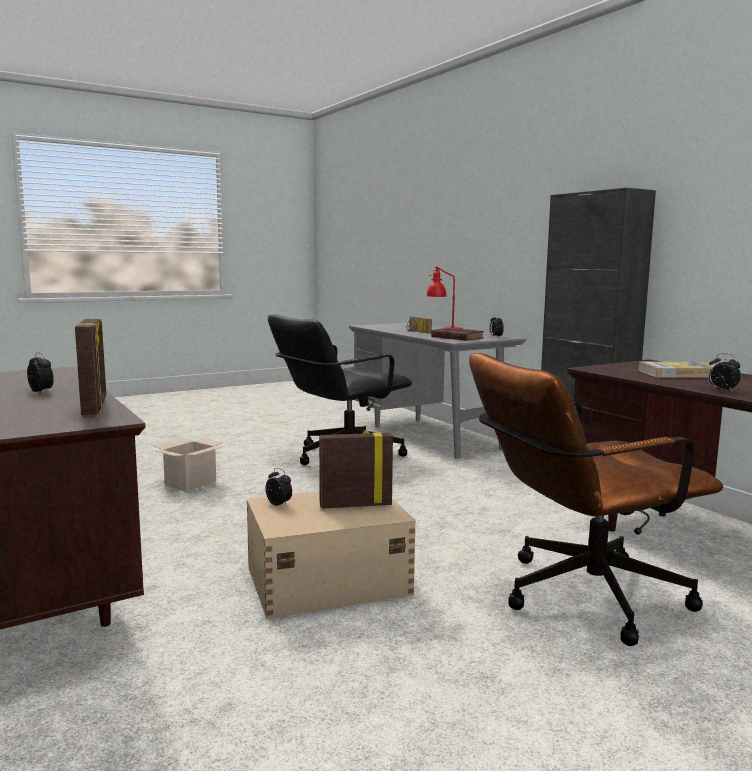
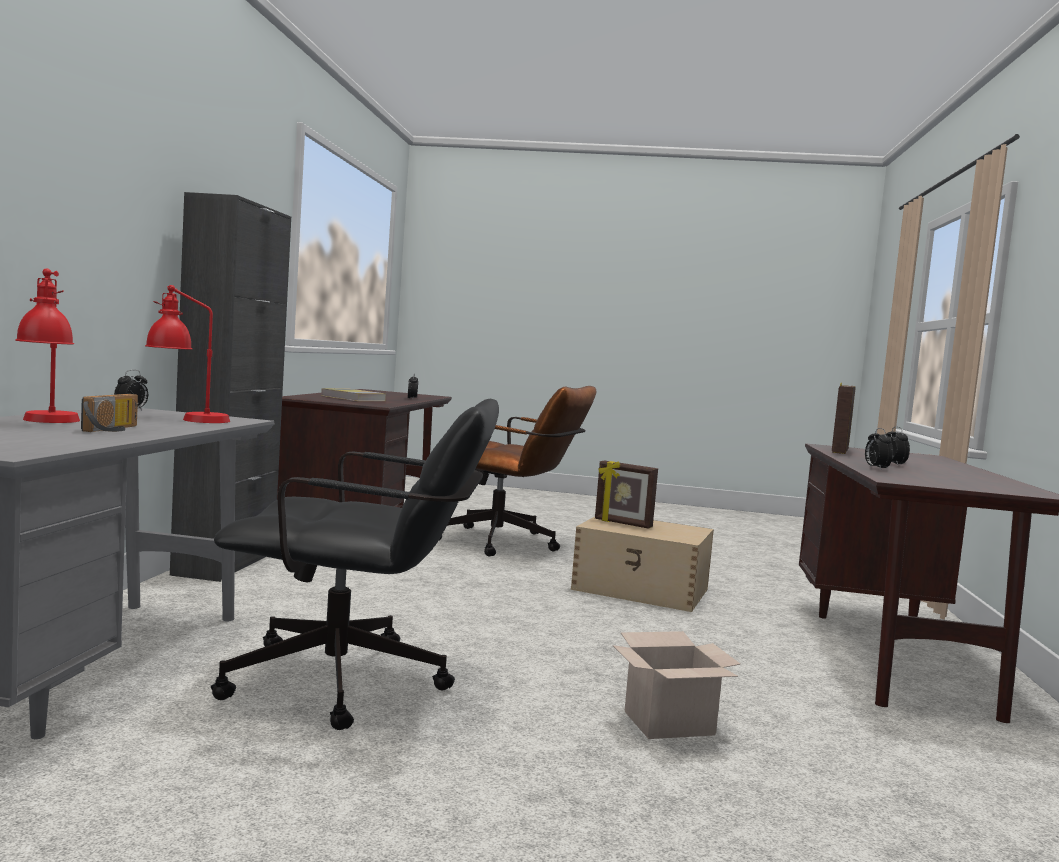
camera: 140 degrees left, 5 degrees down
alarm clock [265,468,292,507] -> alarm clock moved to [865,428,893,470]
brown book [431,328,484,341] -> red table lamp [145,285,230,423]

